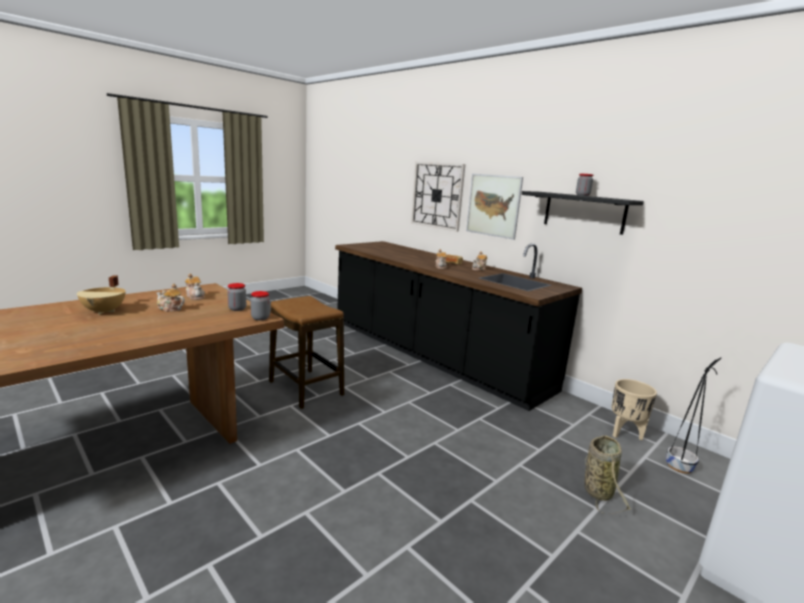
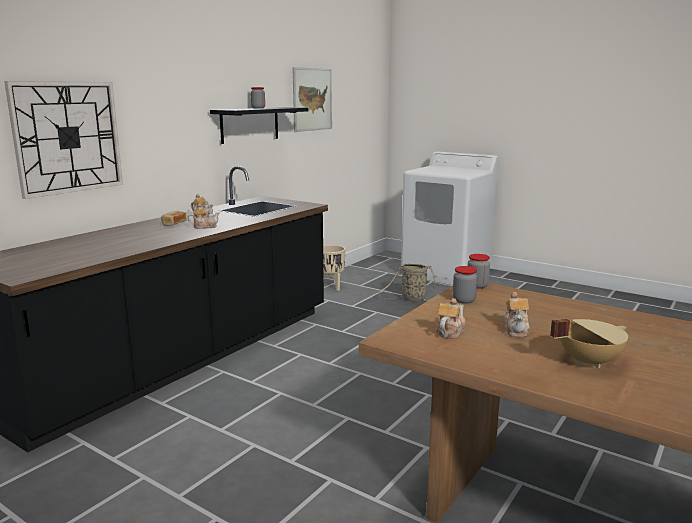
camera: 100 degrees left, 0 degrees up
stool [269,296,344,409] -> none
picture [466,174,523,240] -> picture moved to [292,67,332,132]
black planter [666,357,721,474] -> none

